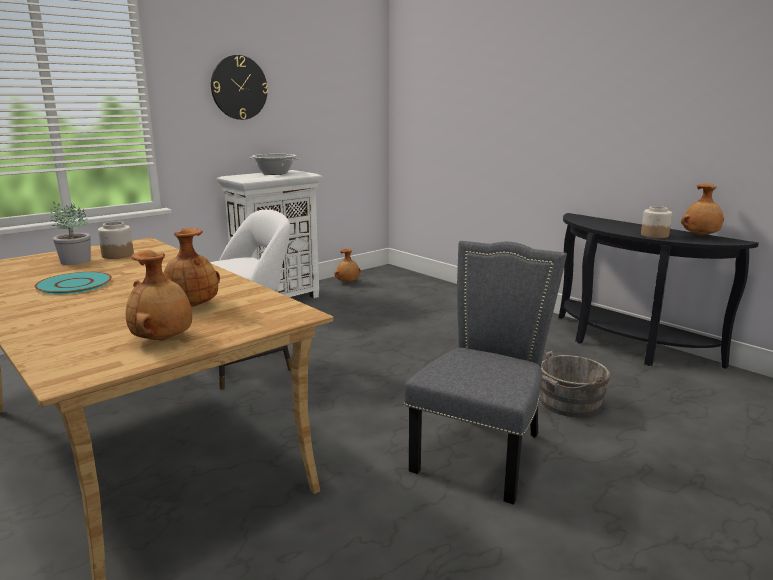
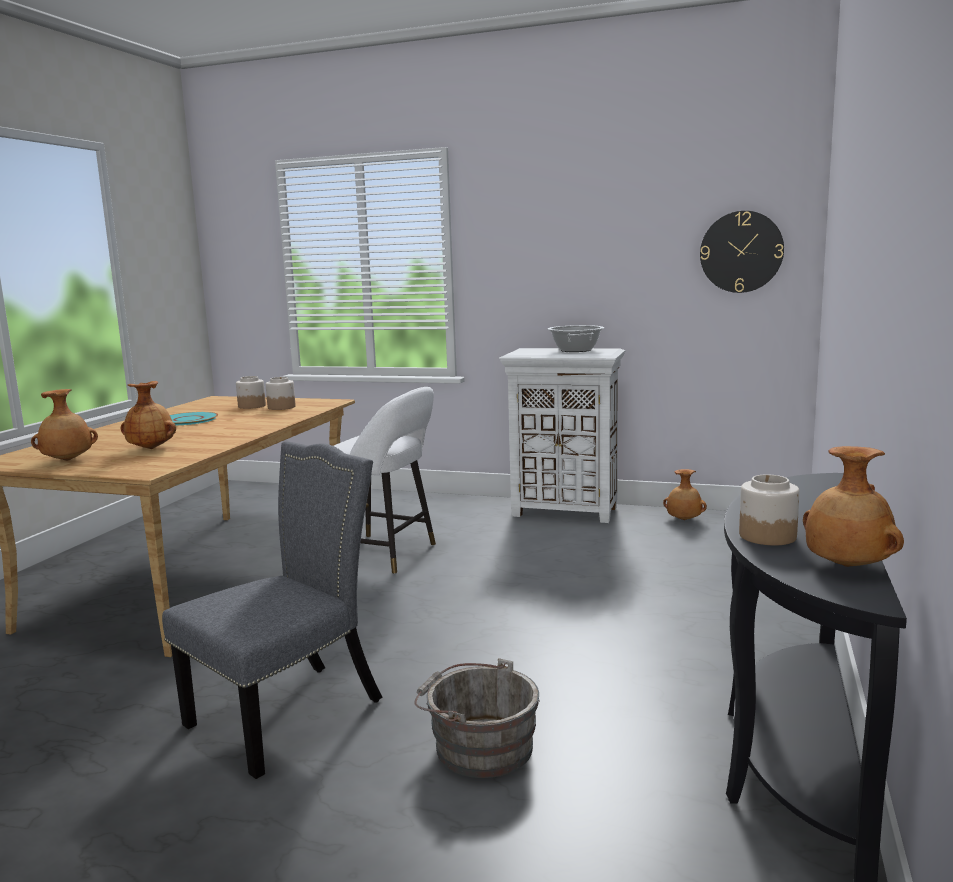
camera: 60 degrees right, 5 degrees down
potted plant [51,202,91,265] -> jar [236,376,266,409]
wall clock [211,55,268,120] -> wall clock moved to [700,211,784,293]
grey chair [404,241,567,504] -> grey chair turned 45 degrees counterclockwise [162,441,383,779]

